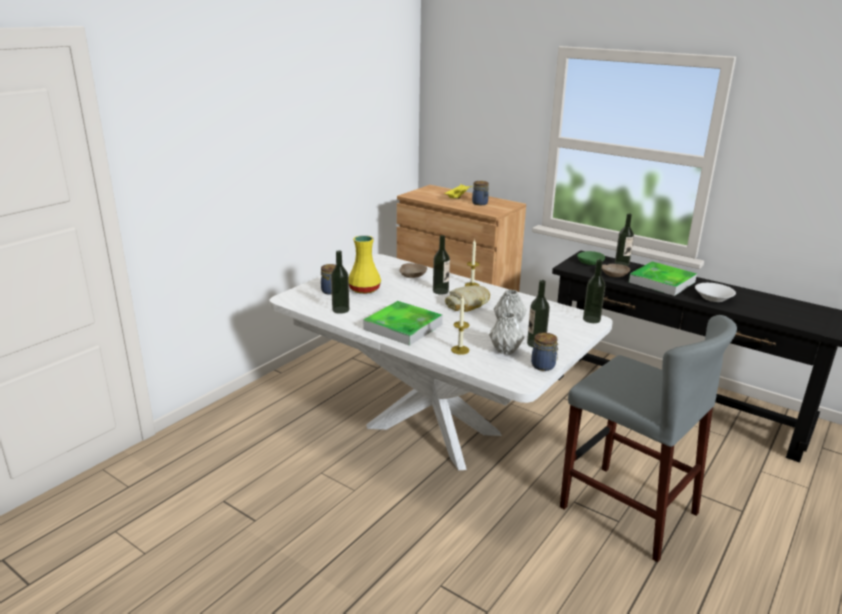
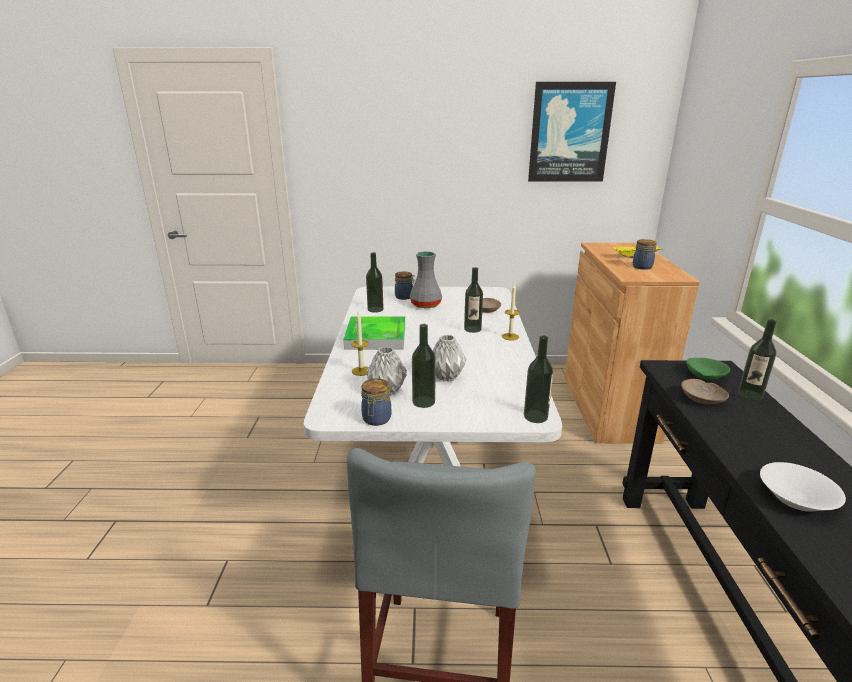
camera: 55 degrees right, 0 degrees up
yellow vase [349,235,381,294] -> grey vase [410,251,442,308]
bread [445,285,490,312] -> none
tray [629,262,697,296] -> none
none -> picture [528,82,616,182]

